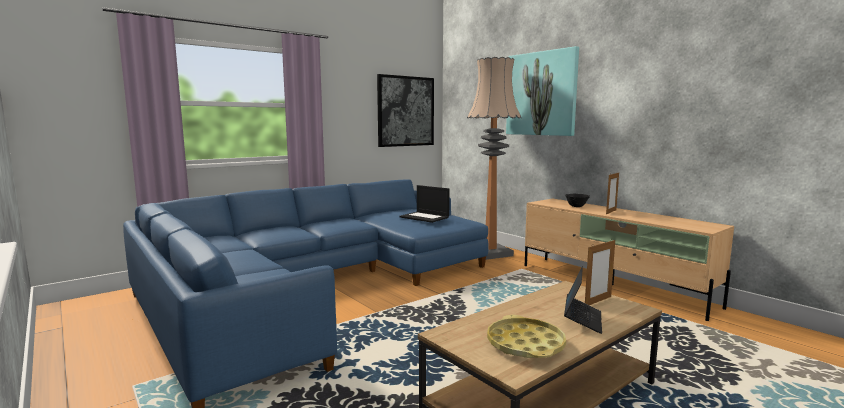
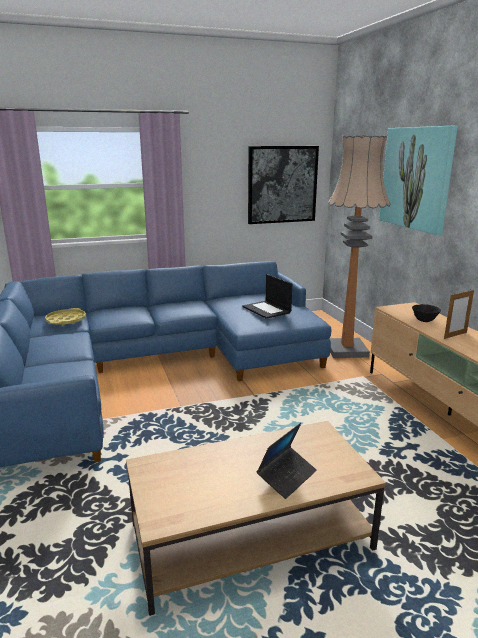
camera: 20 degrees right, 10 degrees up
yellow tray [487,315,566,358] -> yellow tray moved to [45,308,86,325]
picture frame [585,239,615,305] -> none

